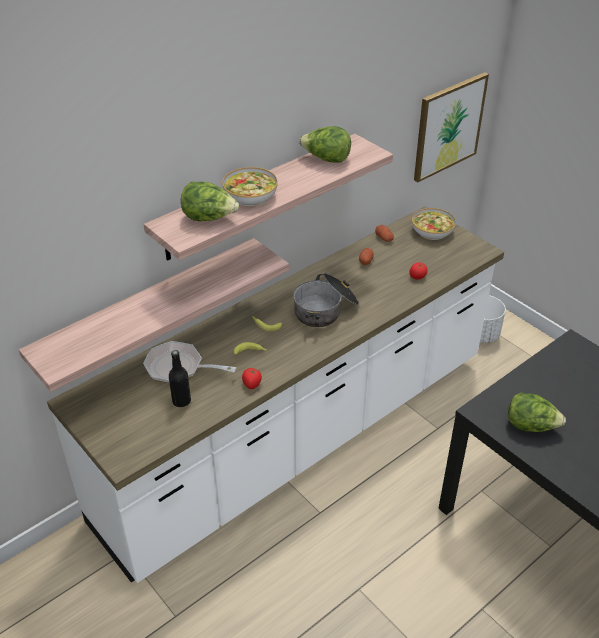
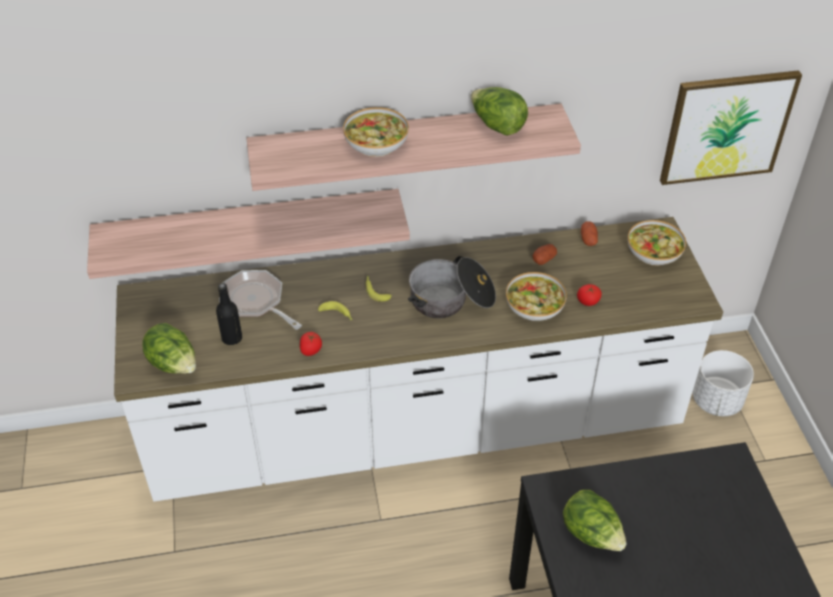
camera: 30 degrees right, 5 degrees up
lettuce [181,182,239,222] -> lettuce moved to [142,323,196,374]
none -> bowl [506,272,567,321]

